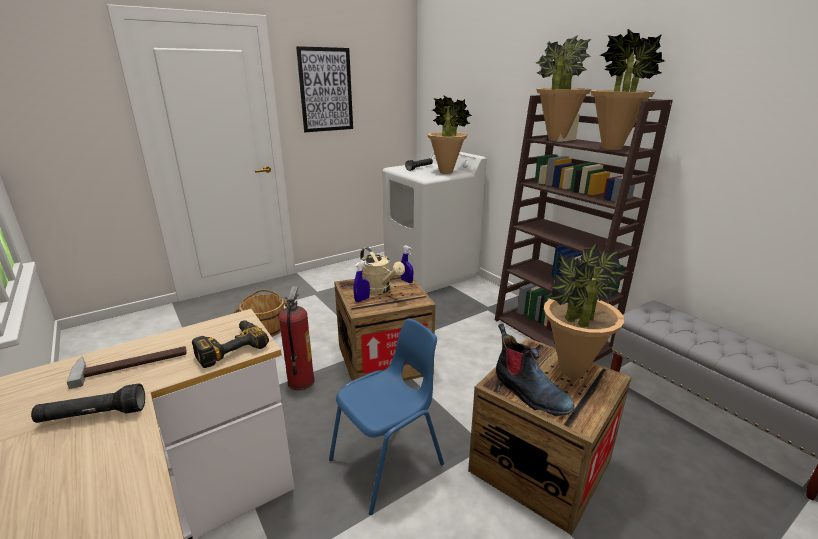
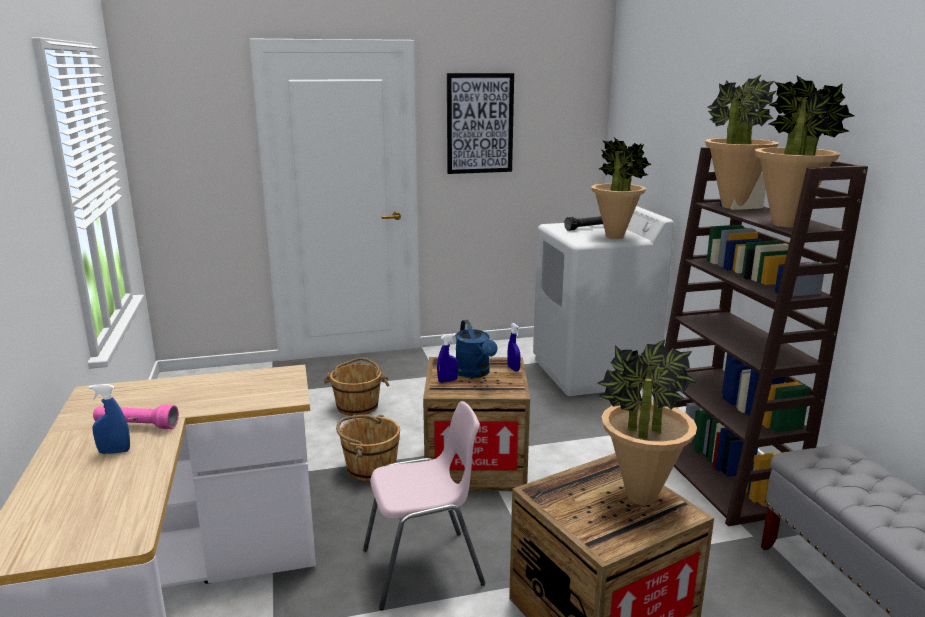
camera: 20 degrees right, 5 degrees down
black flashlight [31,383,145,423] -> pink flashlight [93,404,179,429]
hammer [67,346,186,389] -> none
power drill [192,320,269,368] -> none
fire extinguisher [279,286,315,390] -> brown bucket [336,415,400,481]
blue chair [329,318,444,515] -> pink chair [363,401,486,610]
beige watering can [360,247,405,294] -> blue watering can [456,320,497,378]
boot [496,323,575,416] -> none
none -> blue spray bottle [89,384,130,454]

